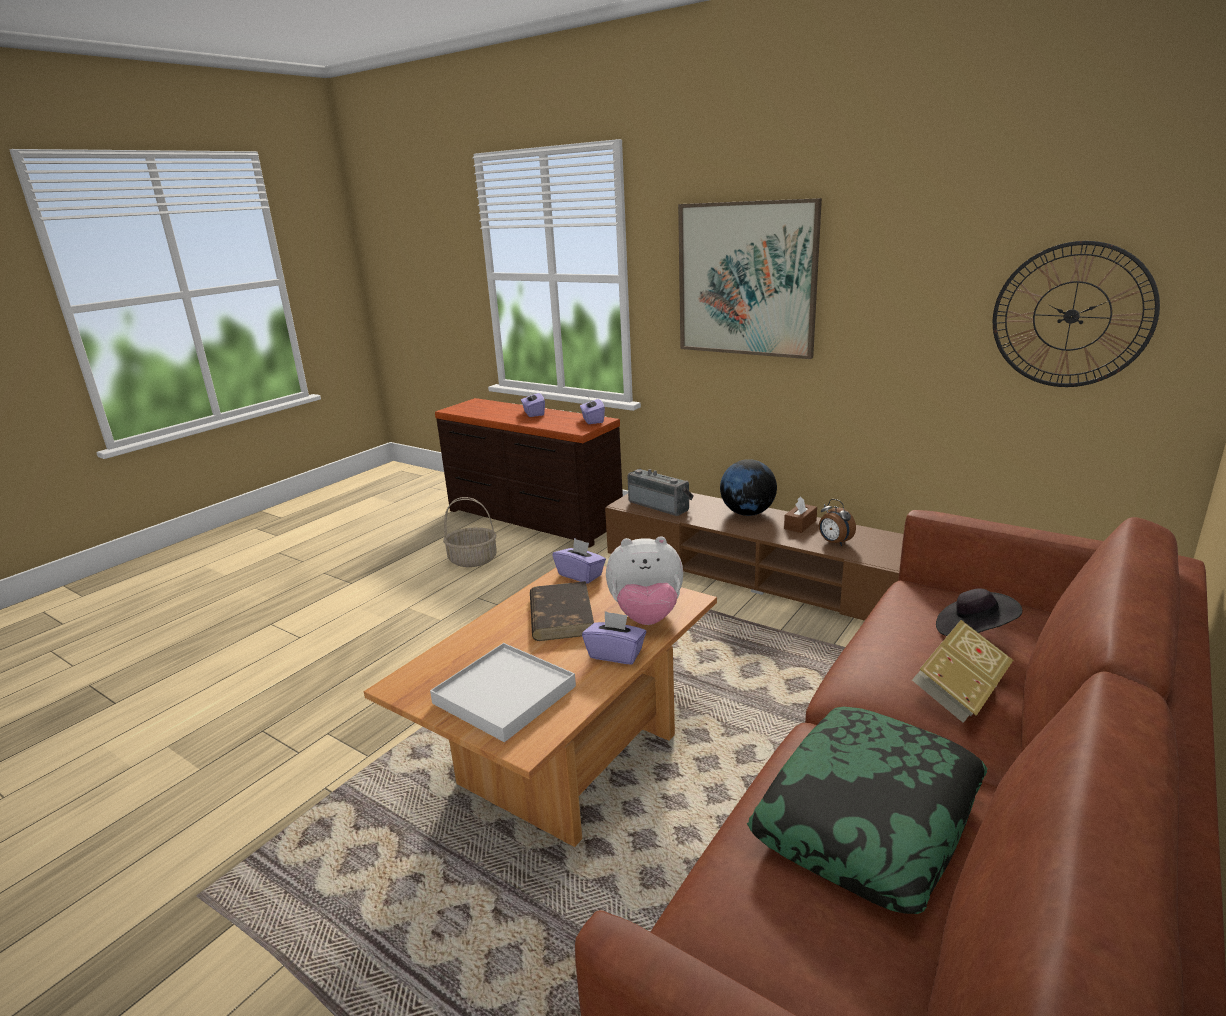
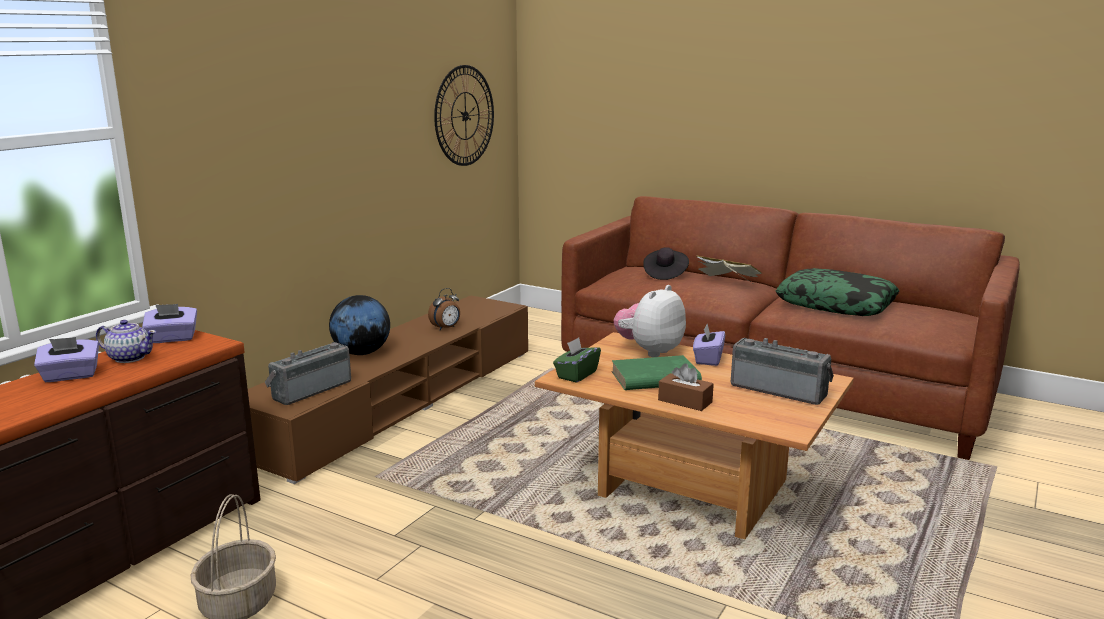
camera: 95 degrees left, 5 degrees down
white tray [430,643,576,742] -> radio [731,338,834,405]
brown book [530,581,594,641] -> green book [611,355,702,390]
purple tissue box [552,538,606,584] -> green tissue box [553,337,601,383]
plush toy [606,536,683,625] -> plush toy turned 135 degrees counterclockwise [614,285,686,357]
picture [678,198,822,359] -> none
brown tissue box [784,496,817,533] -> brown tissue box moved to [658,363,714,411]
none -> teapot [96,320,156,363]

